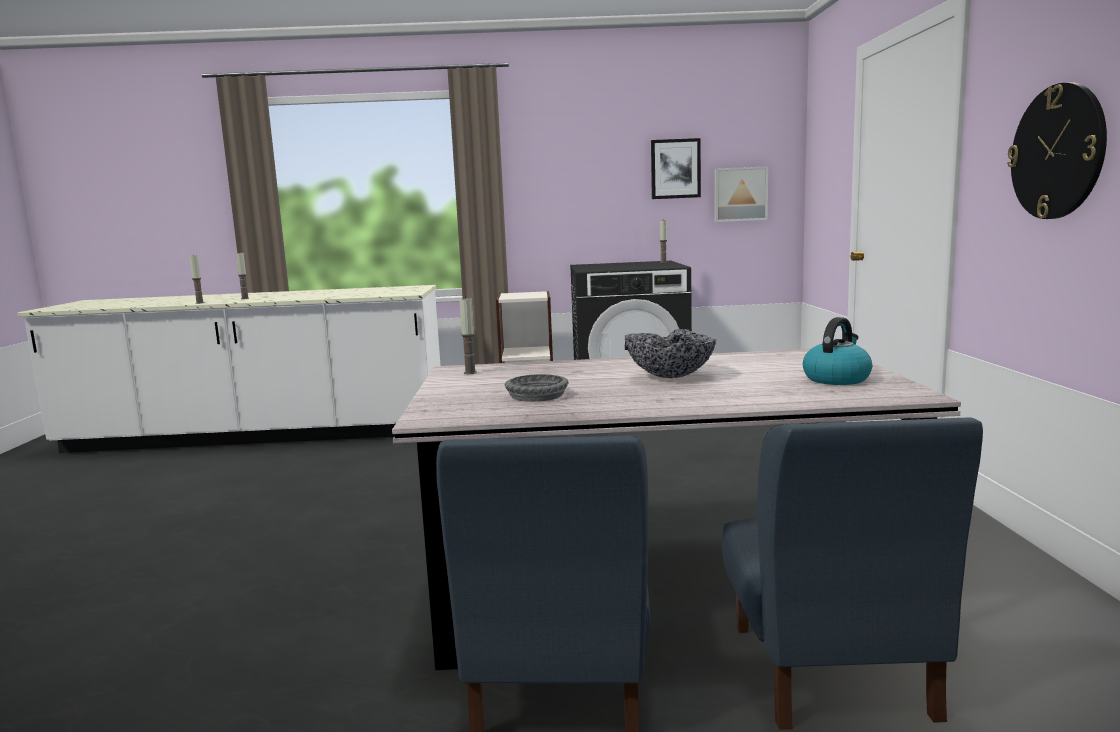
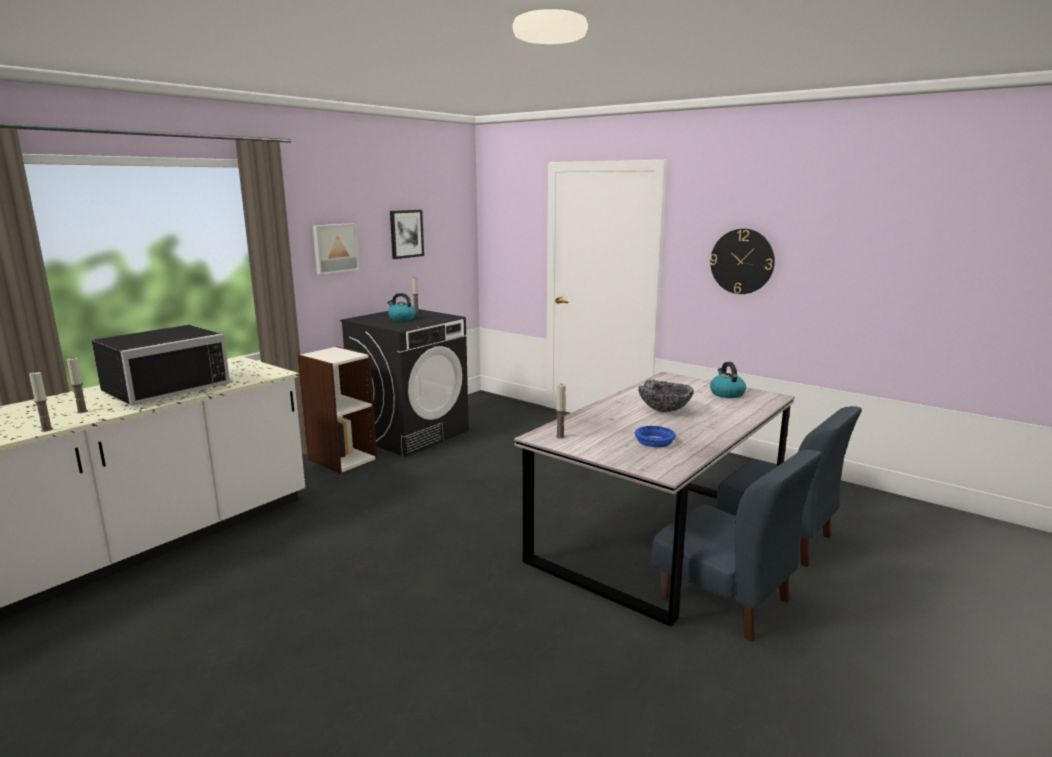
camera: 50 degrees left, 5 degrees up
grey bowl [504,374,569,402] -> blue bowl [635,426,676,447]
picture [714,166,768,222] -> picture moved to [313,223,359,275]
none -> black microwave [92,325,230,406]
none -> kettle [387,293,416,321]

